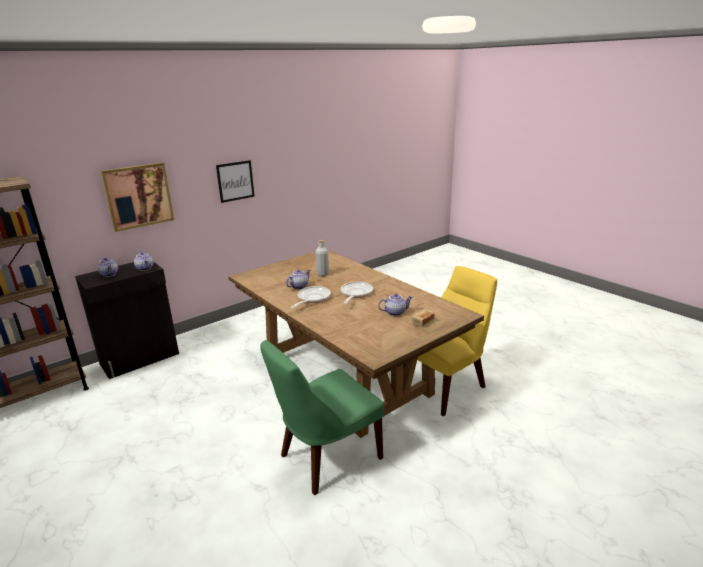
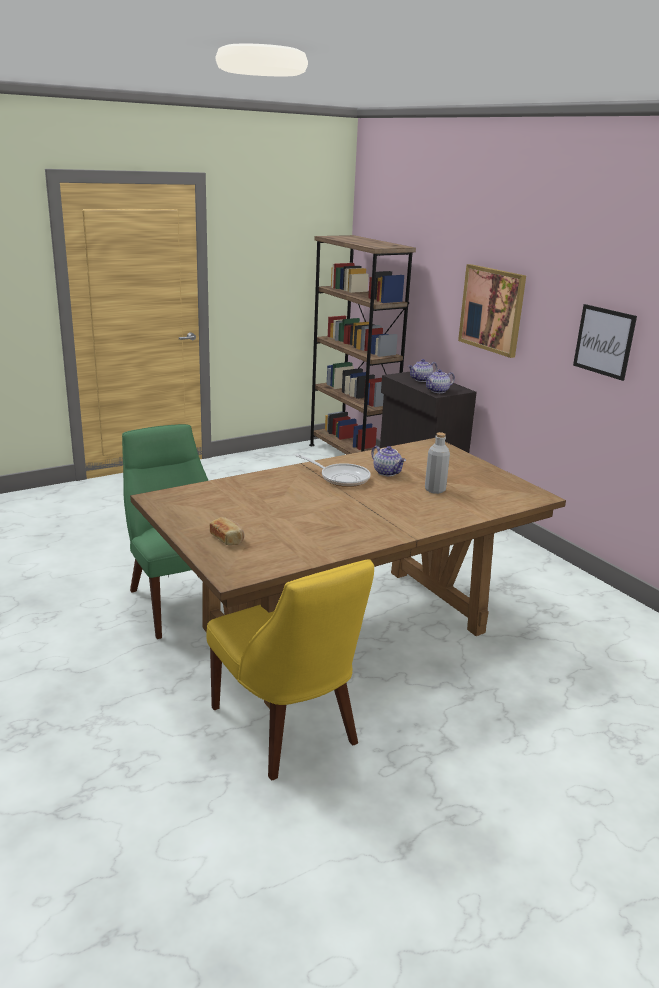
camera: 95 degrees right, 0 degrees up
frying pan [341,282,373,304] -> none
teapot [378,294,412,316] -> none

